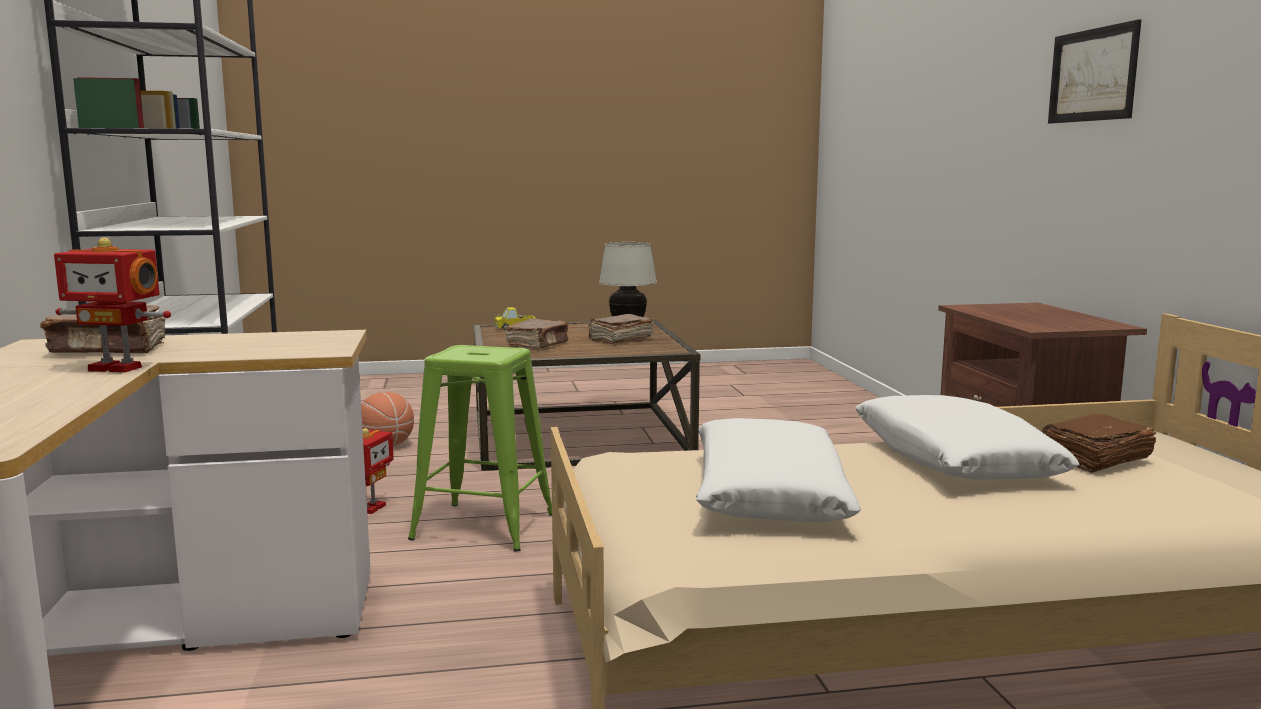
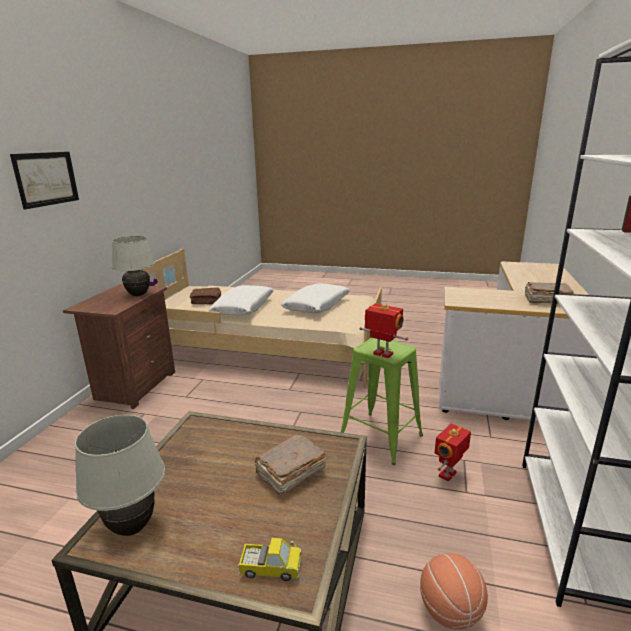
camera: 155 degrees left, 10 degrees up
toy robot [54,238,171,373] -> toy robot moved to [359,303,408,358]
brown book [588,314,654,344] -> none
none -> white table lamp [112,236,155,296]

